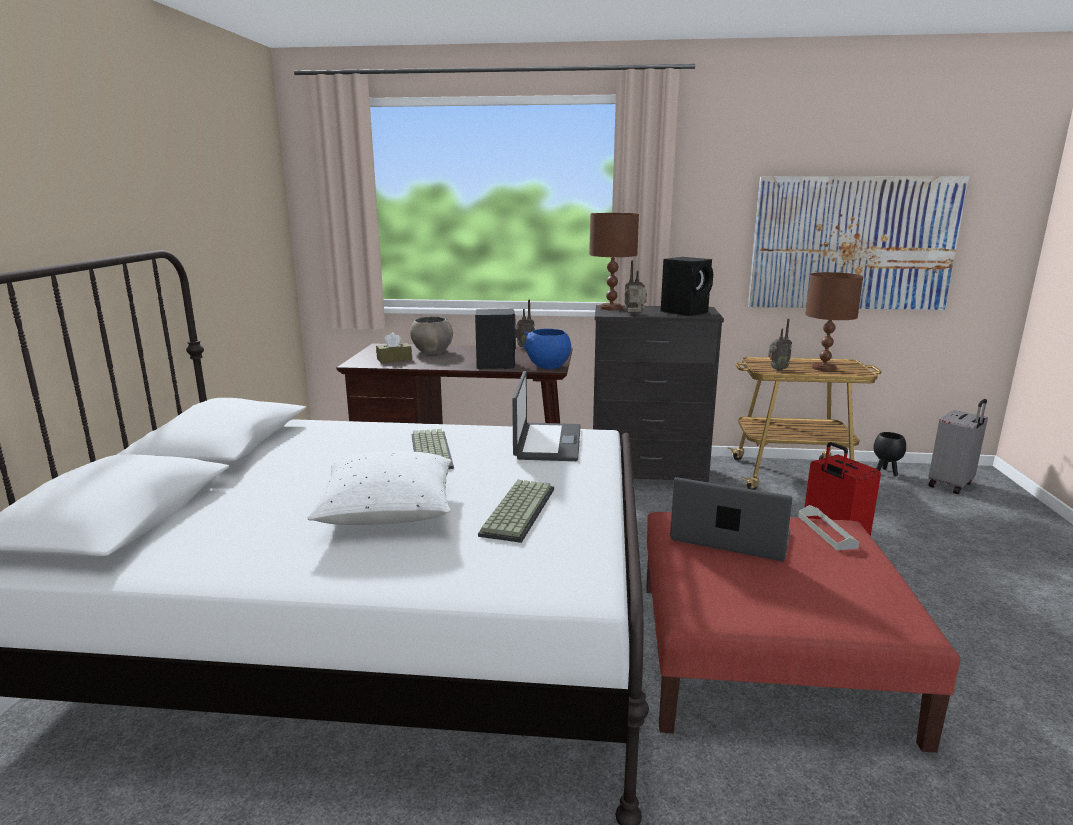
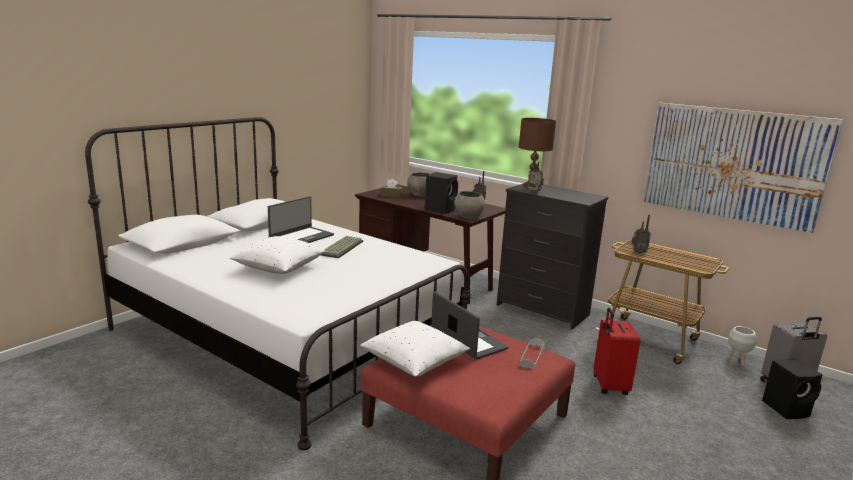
camera: 30 degrees right, 0 degrees up
keyboard [478,480,554,543] -> none
laptop [512,371,581,461] -> laptop moved to [268,196,334,243]
blue bowl [523,329,571,369] -> grey bowl [454,191,485,219]
black speaker [661,257,713,316] -> black speaker moved to [762,358,823,419]
brown table lamp [805,272,863,371] -> none
black planter [873,432,906,476] -> white planter [726,326,757,366]
none -> white pillow [360,321,470,377]

